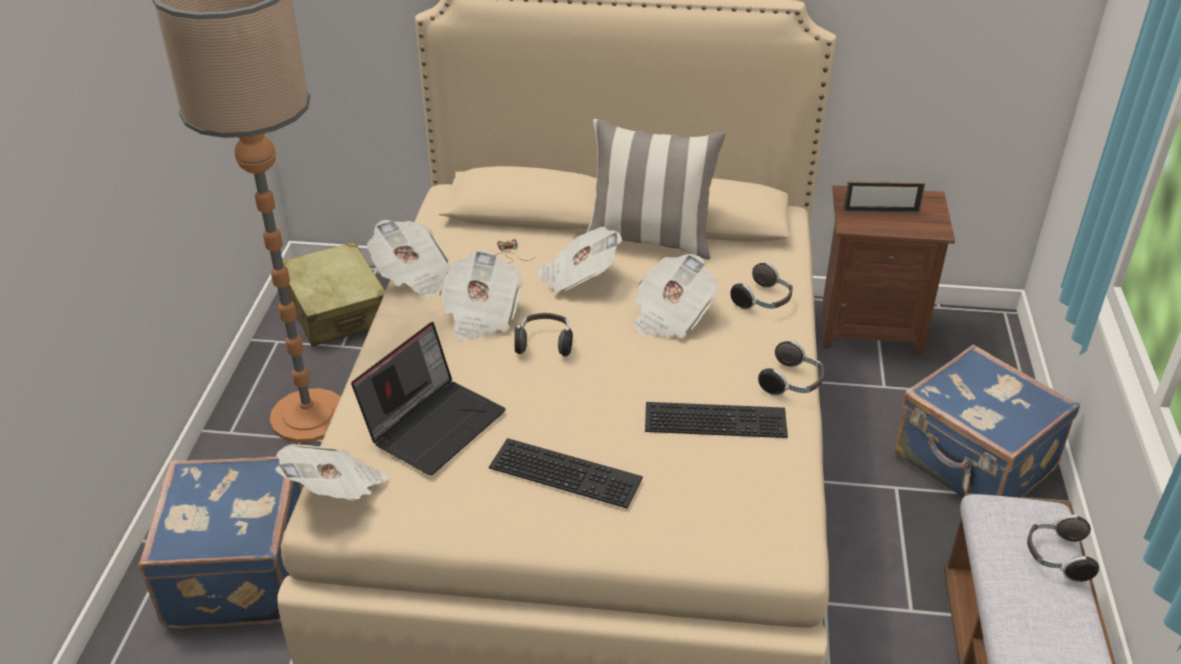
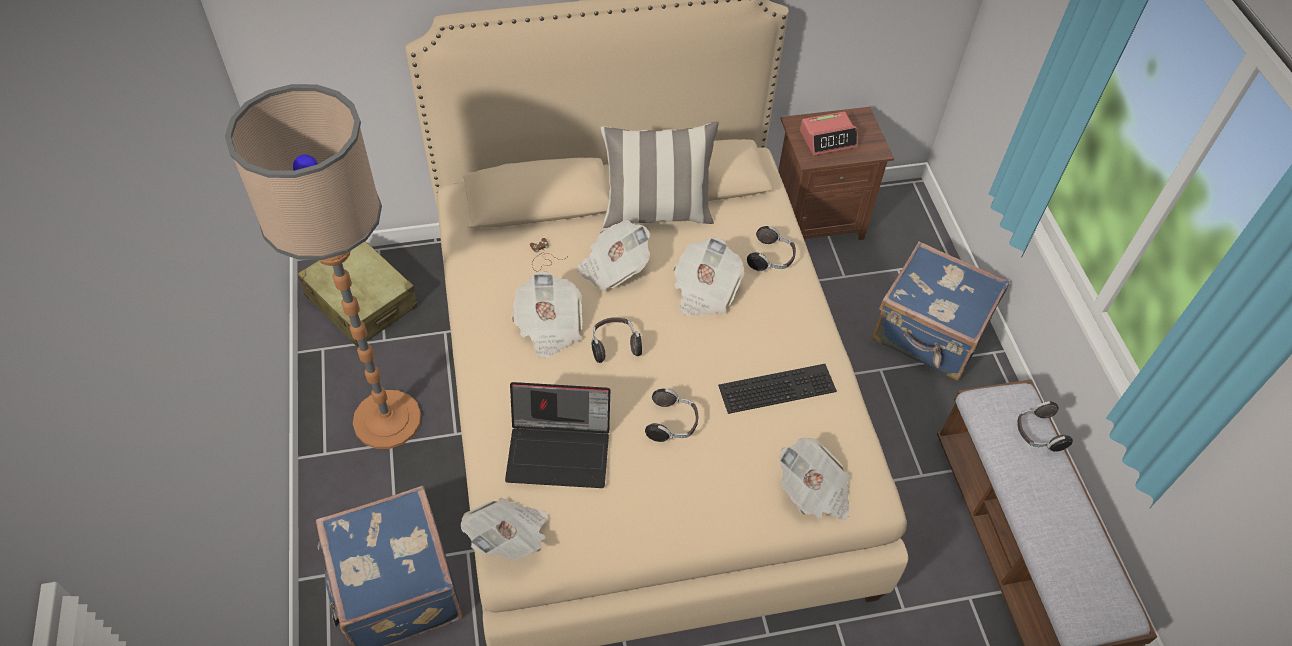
camera: 20 degrees left, 15 degrees up
laptop [351,322,506,476] -> laptop turned 75 degrees clockwise [505,382,610,488]
newspaper [367,220,451,298] -> newspaper moved to [779,438,850,520]
keyboard [489,438,643,508] -> none
headphones [758,341,824,396] -> headphones moved to [645,389,698,442]
picture frame [843,181,925,213] -> alarm clock [800,111,858,156]

